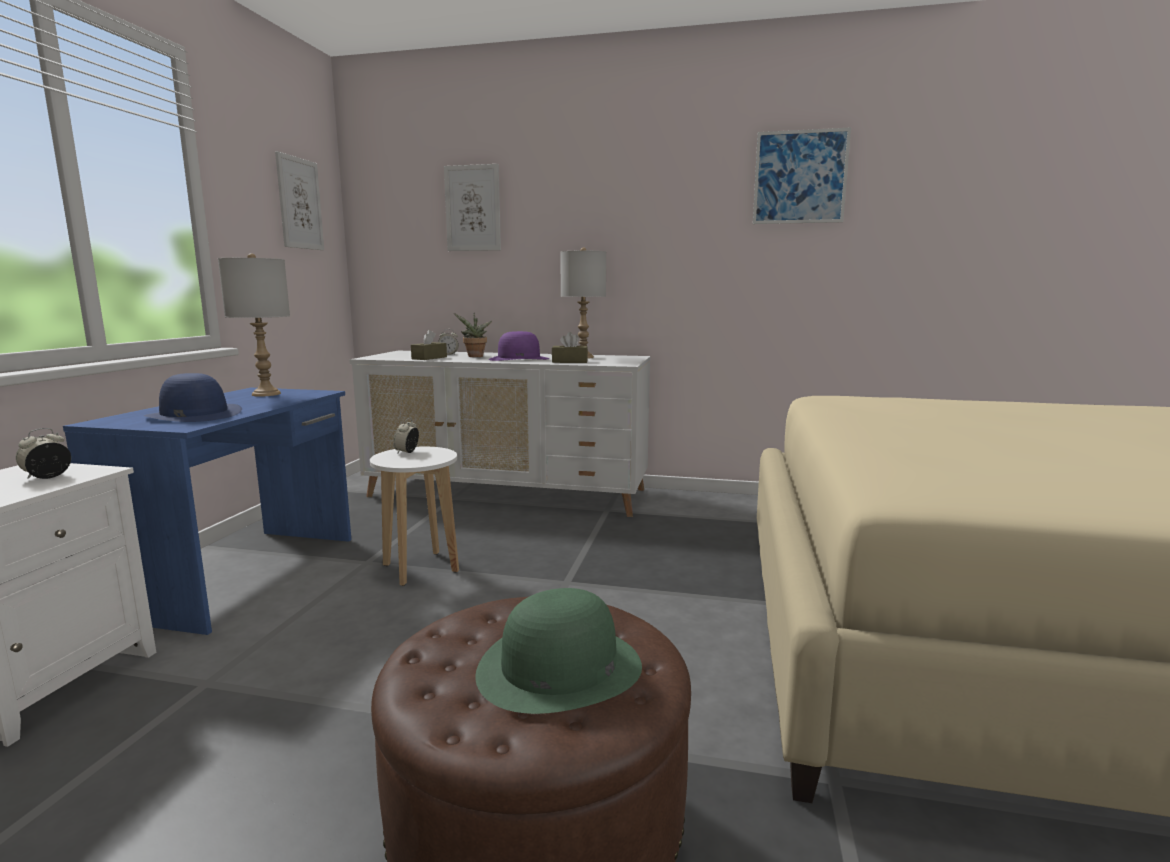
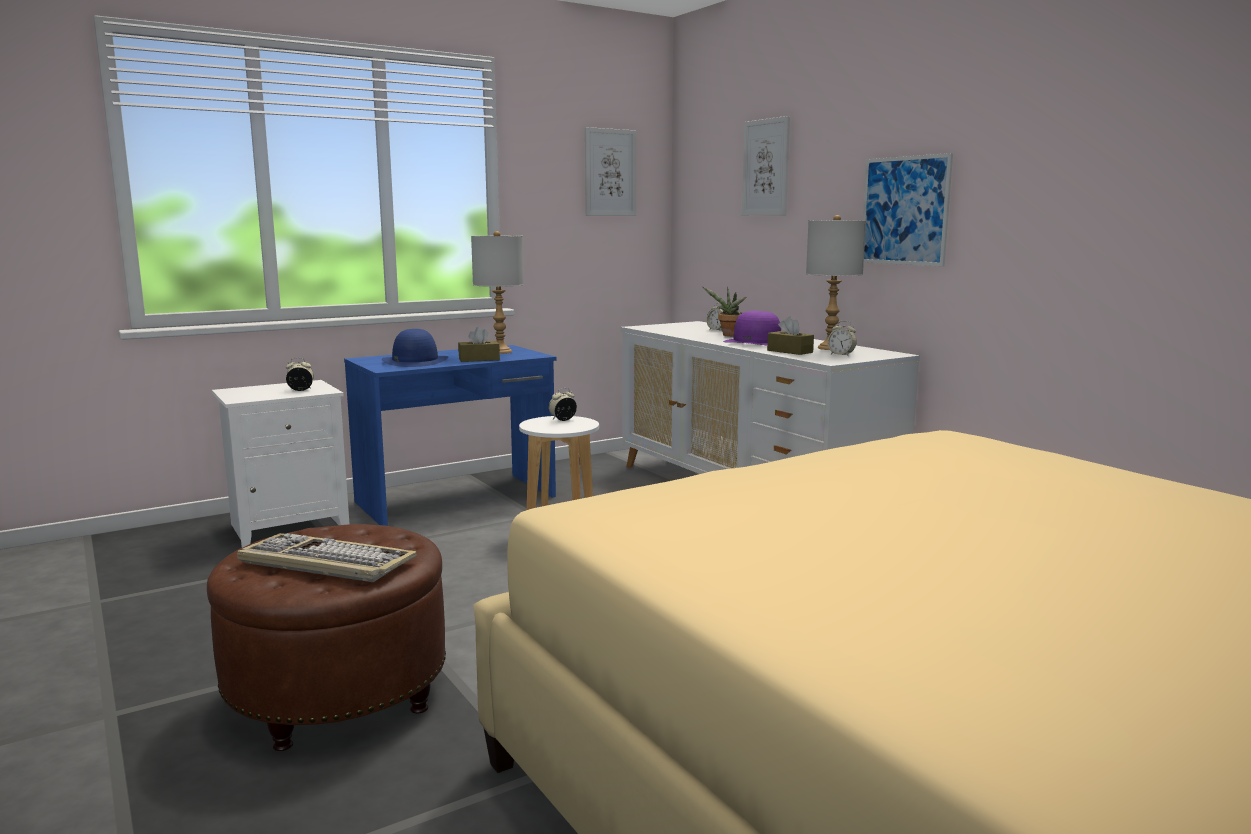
camera: 45 degrees right, 0 degrees up
brown tissue box [411,330,447,360] -> brown tissue box moved to [458,327,500,362]
green hat [475,588,642,714] -> keyboard [237,533,417,582]
picture [753,127,851,224] -> picture moved to [863,153,953,267]
none -> alarm clock [827,320,857,356]

